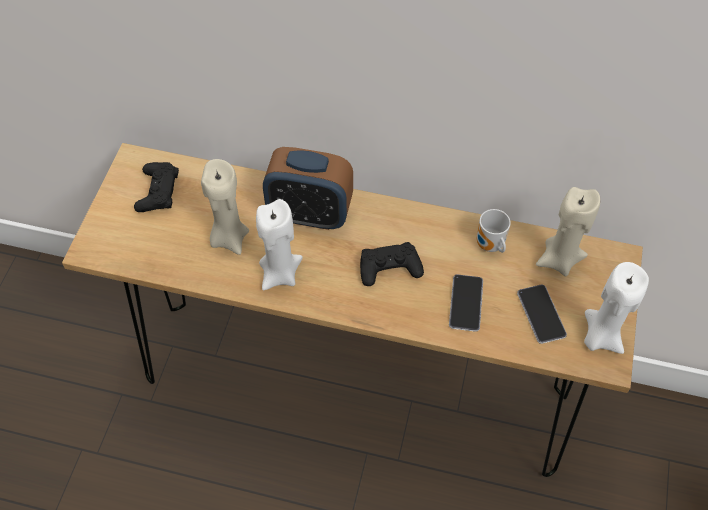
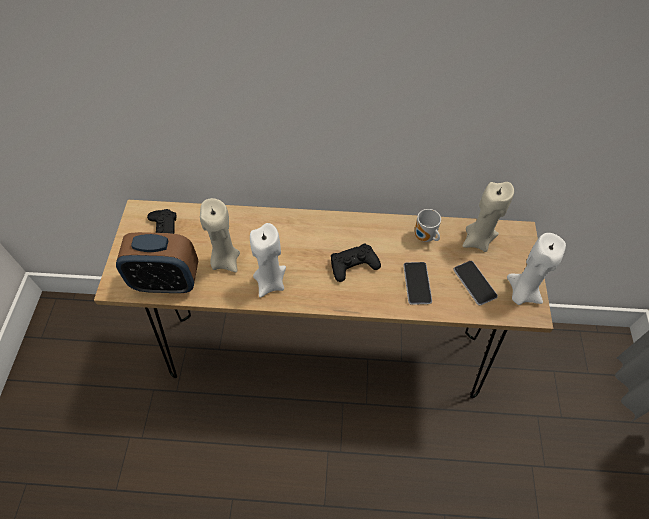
camera: 10 degrees left, 0 degrees up
alarm clock [263,147,353,230] -> alarm clock moved to [116,232,198,293]

